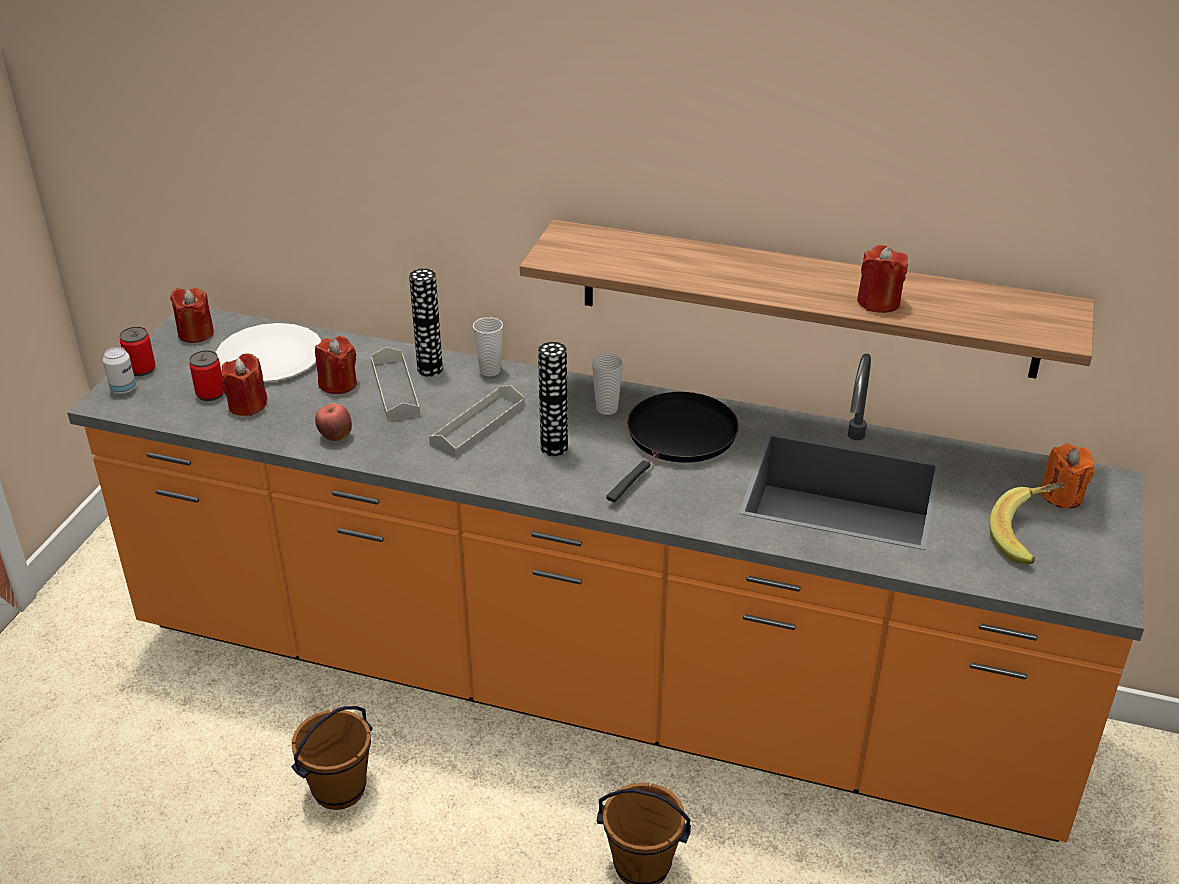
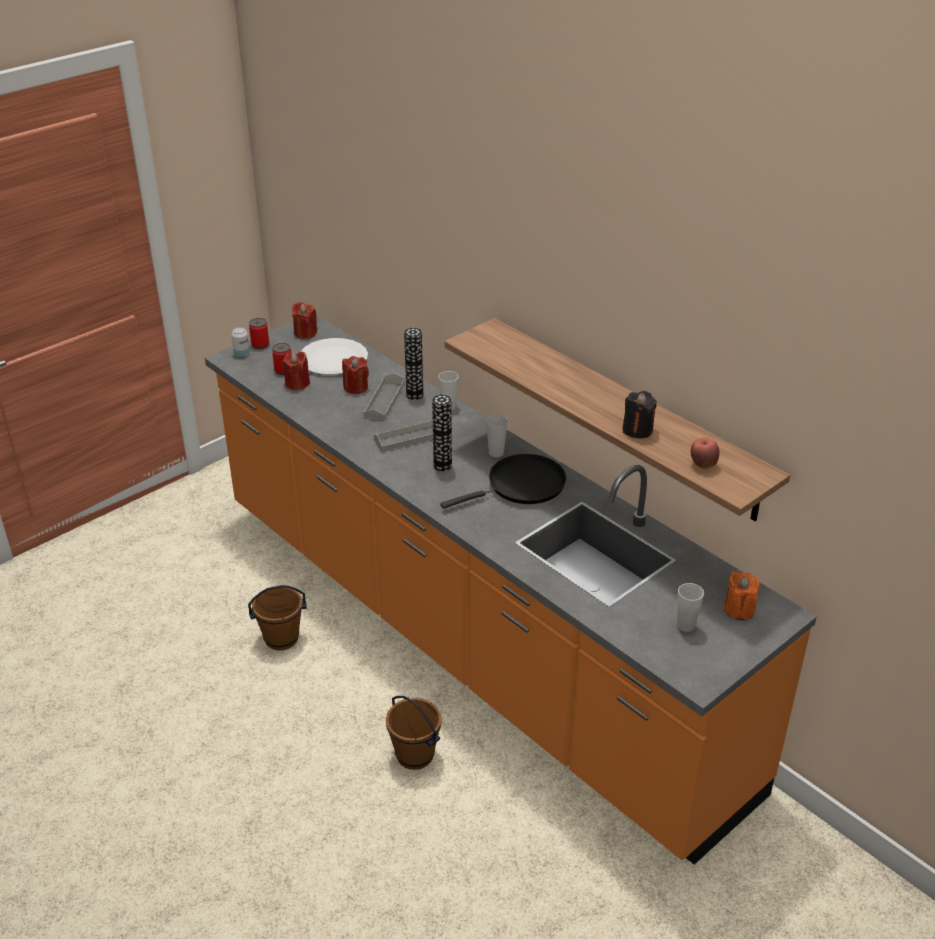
camera: 30 degrees right, 0 degrees up
apple [315,403,352,441] -> apple moved to [691,438,719,468]
red candle [857,245,908,313] -> black candle [622,391,657,439]
banana [989,483,1064,564] -> cup [677,583,704,632]

